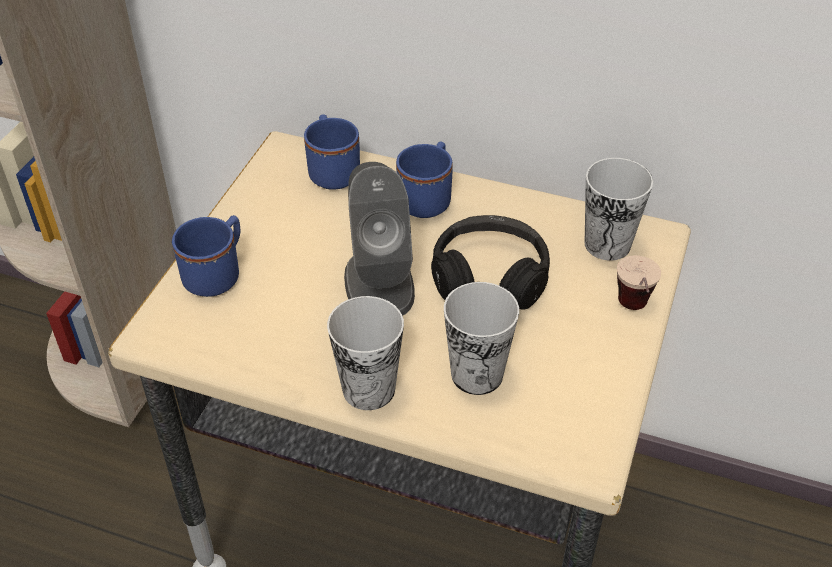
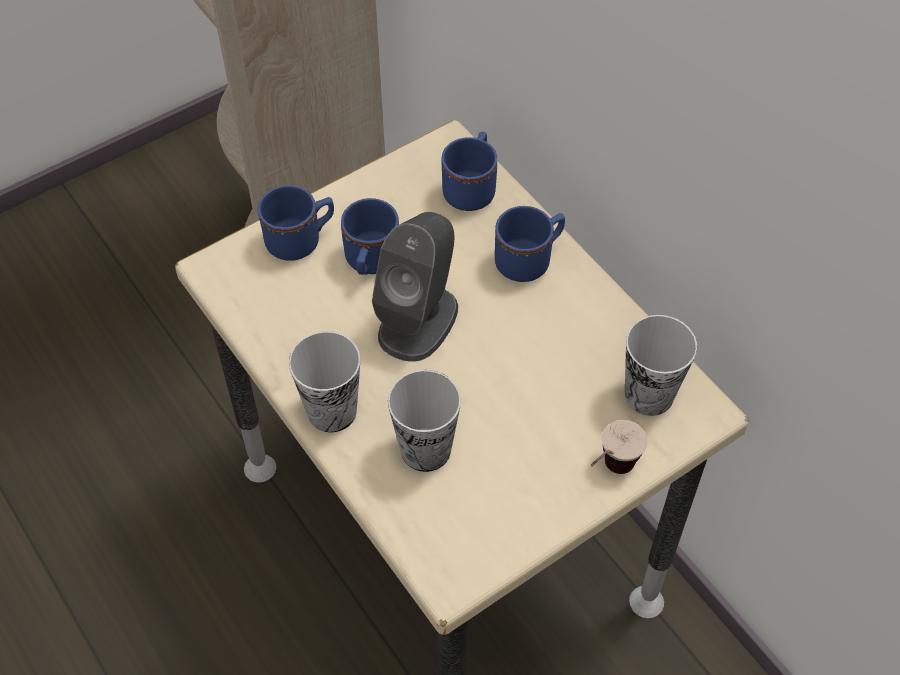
camera: 35 degrees right, 10 degrees up
black headphones [431,215,550,310] -> none
none -> blue mug [341,198,399,275]

